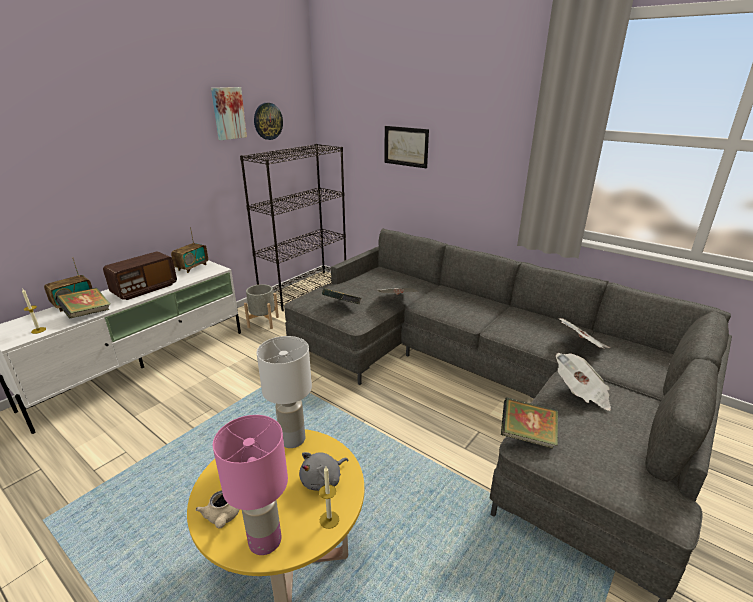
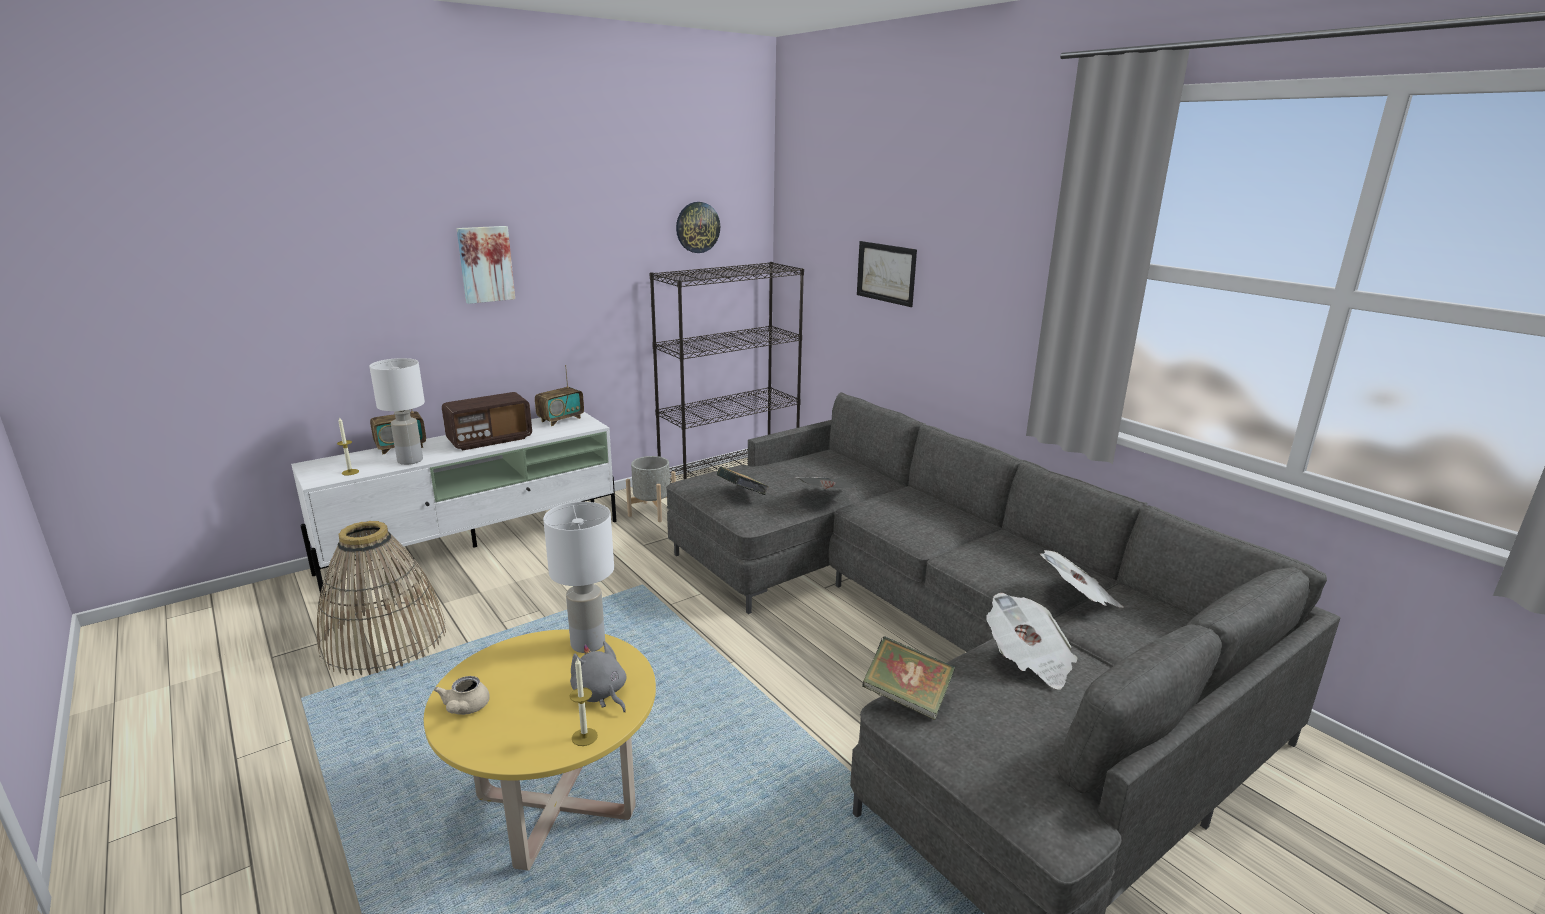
camera: 15 degrees right, 5 degrees down
book [55,288,111,319] -> white table lamp [369,358,425,465]
picture [211,87,247,140] -> picture moved to [457,226,515,304]
pink table lamp [213,415,288,555] -> none
grey plush toy [299,452,348,491] -> grey plush toy turned 75 degrees clockwise [570,641,626,712]
none -> basket [317,521,446,676]

